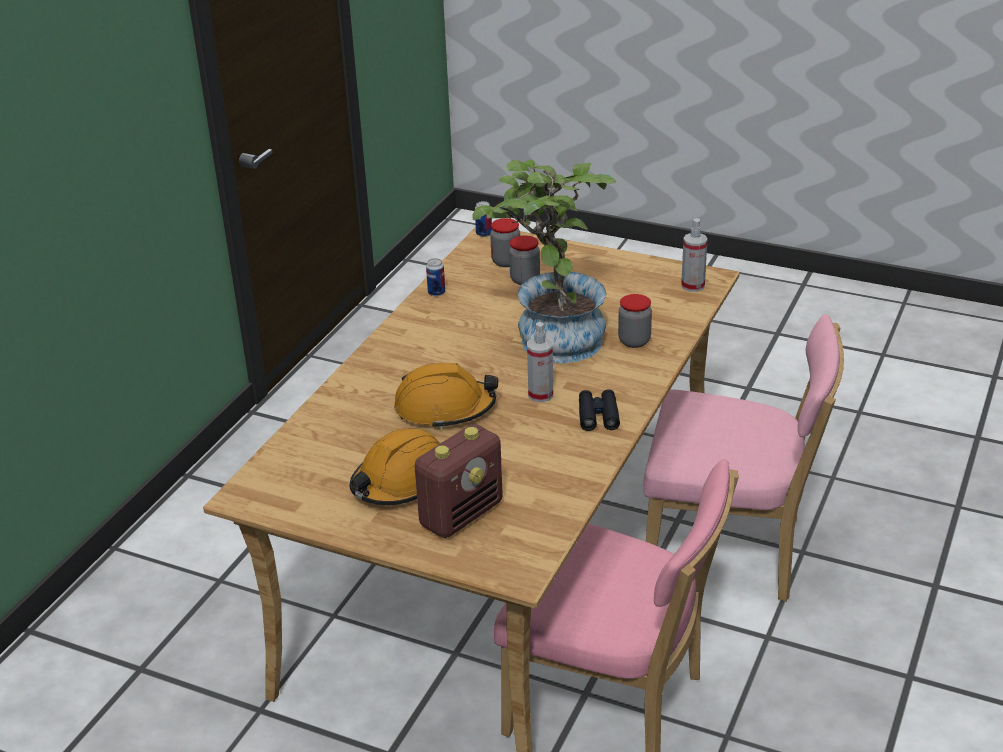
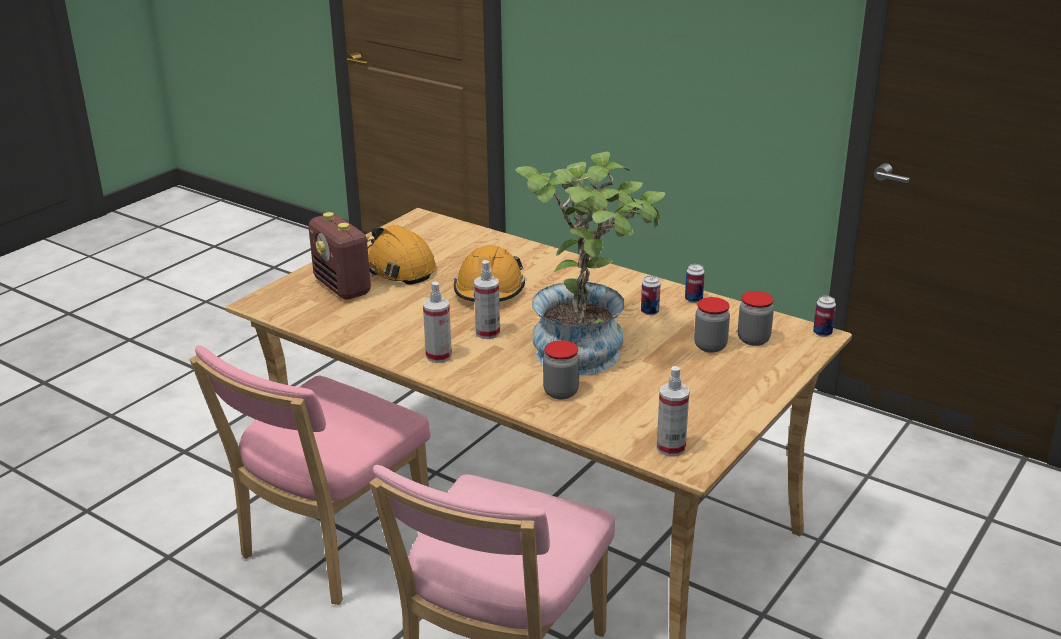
camera: 100 degrees right, 5 degrees down
black binoculars [579,389,620,431] -> spray bottle [423,281,452,363]
none -> can [641,276,661,315]

